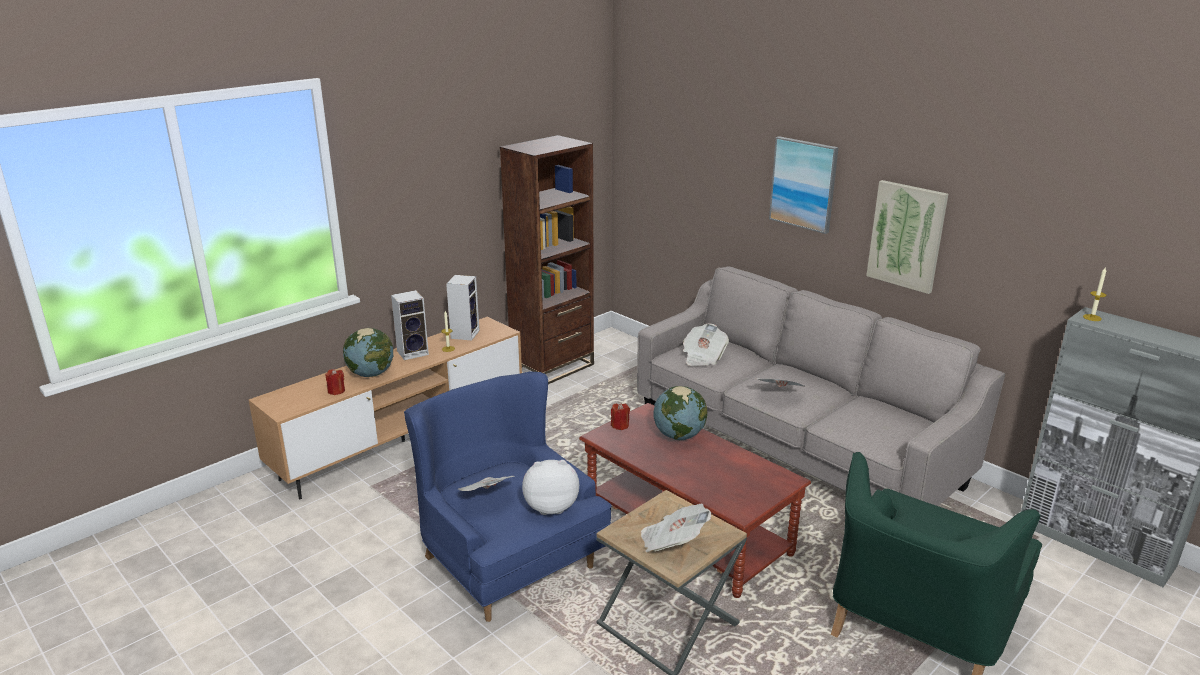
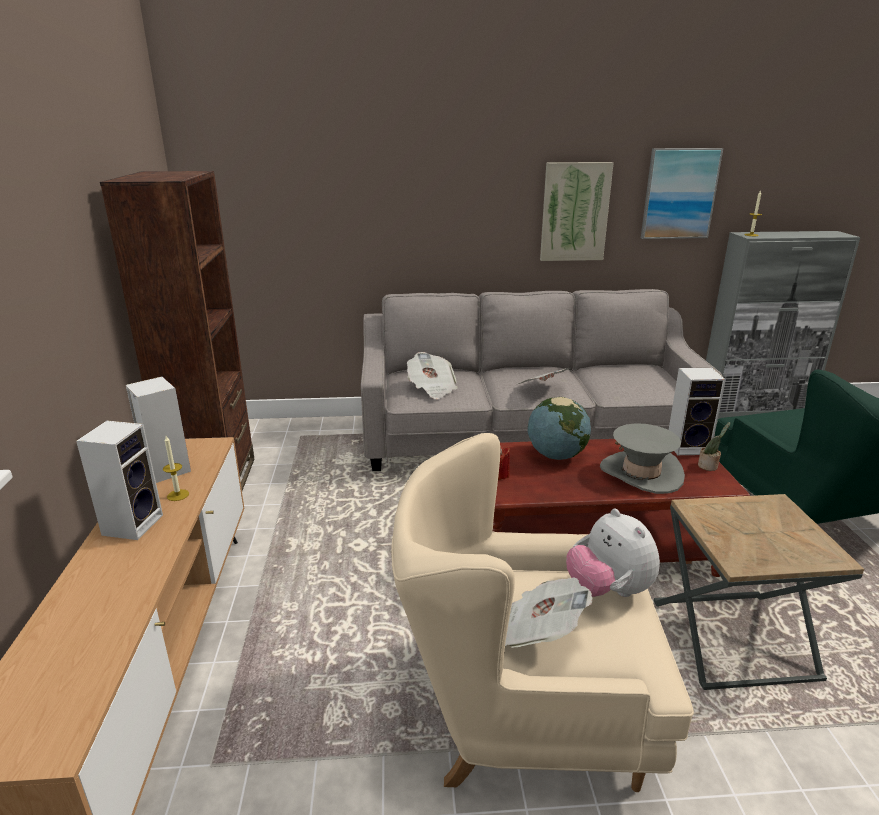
camera: 50 degrees left, 0 degrees up
red candle [325,369,345,395] -> none
globe [343,328,393,377] -> none
blue armchair [404,372,611,622] -> beige armchair [391,433,694,792]
plush toy [522,460,579,515] -> plush toy turned 60 degrees counterclockwise [566,508,660,597]
newspaper [641,504,711,552] -> none
picture [769,136,839,234] -> picture moved to [641,148,723,239]
none -> grey hat [600,423,685,494]
none -> speaker [669,368,726,455]
none -> potted plant [698,422,730,471]

